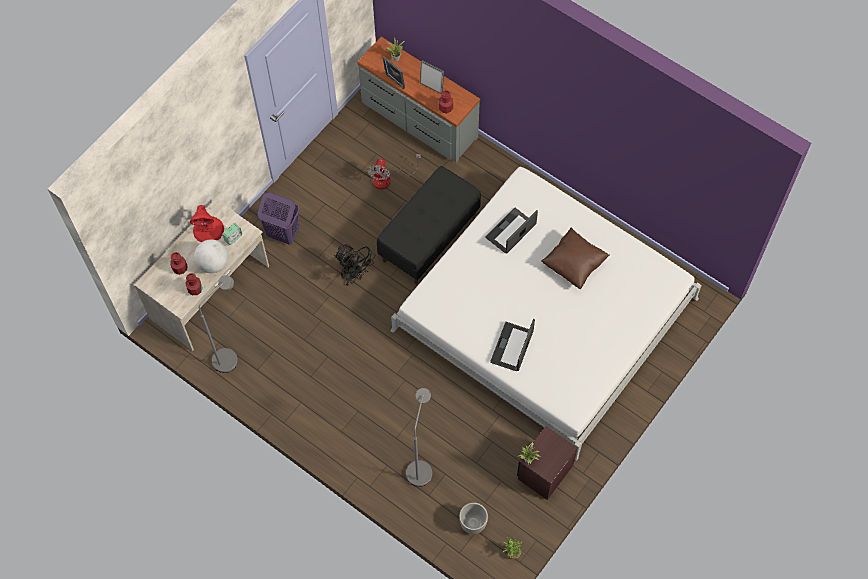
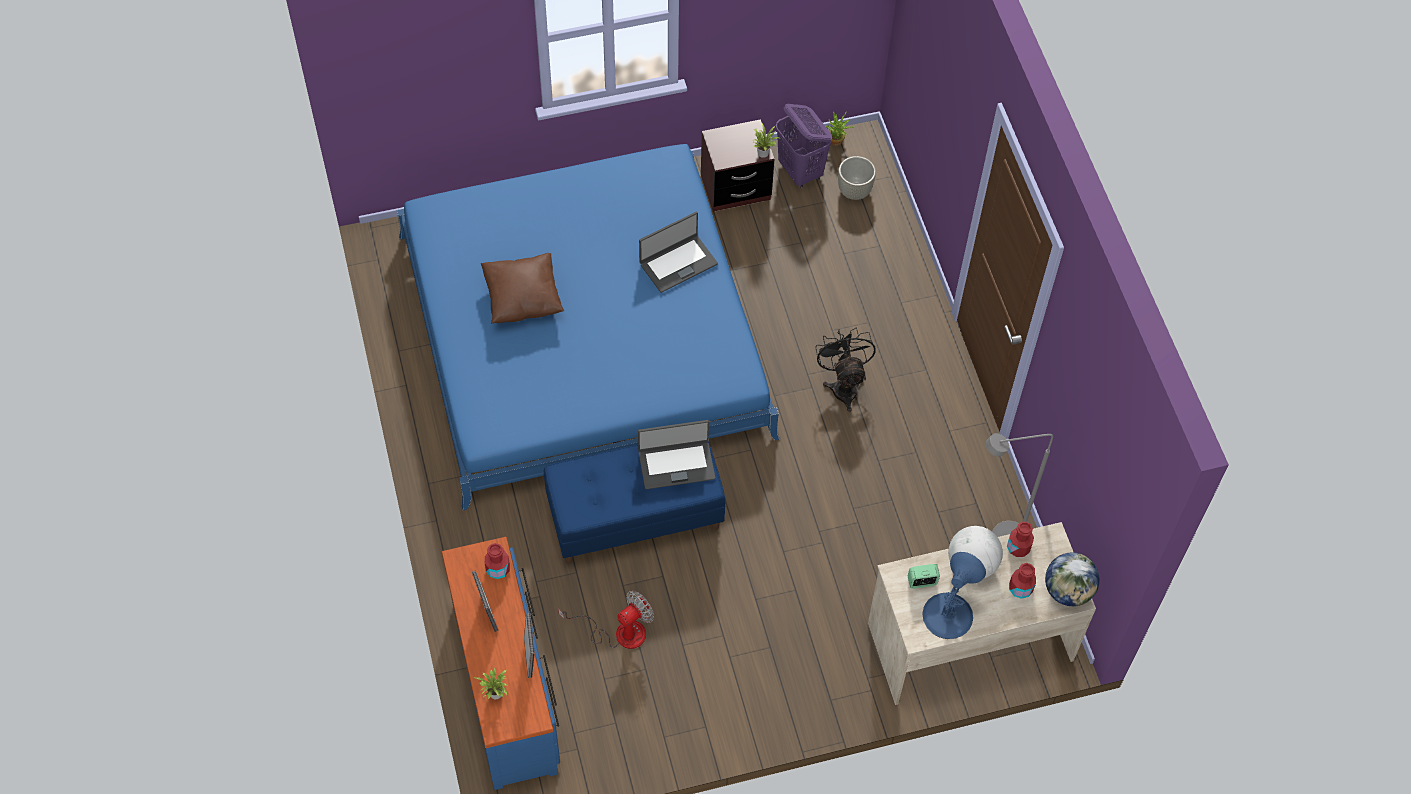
camera: 145 degrees left, 5 degrees down
red table lamp [190,205,224,243] -> blue table lamp [922,552,986,639]
purple laundry basket [258,192,300,245] -> purple laundry basket moved to [776,104,832,188]
black fan [334,244,375,286] -> black fan moved to [815,328,876,412]
grey dresser [357,37,480,163] -> blue dresser [442,537,560,790]
black bench [377,166,481,284] -> blue bench [544,441,725,564]
white bed [390,167,702,461] -> blue bed [397,144,780,510]
grey floor lamp [406,388,432,487] -> none
laptop [485,208,538,253] -> laptop moved to [638,420,715,489]
none -> globe [1045,552,1100,606]

